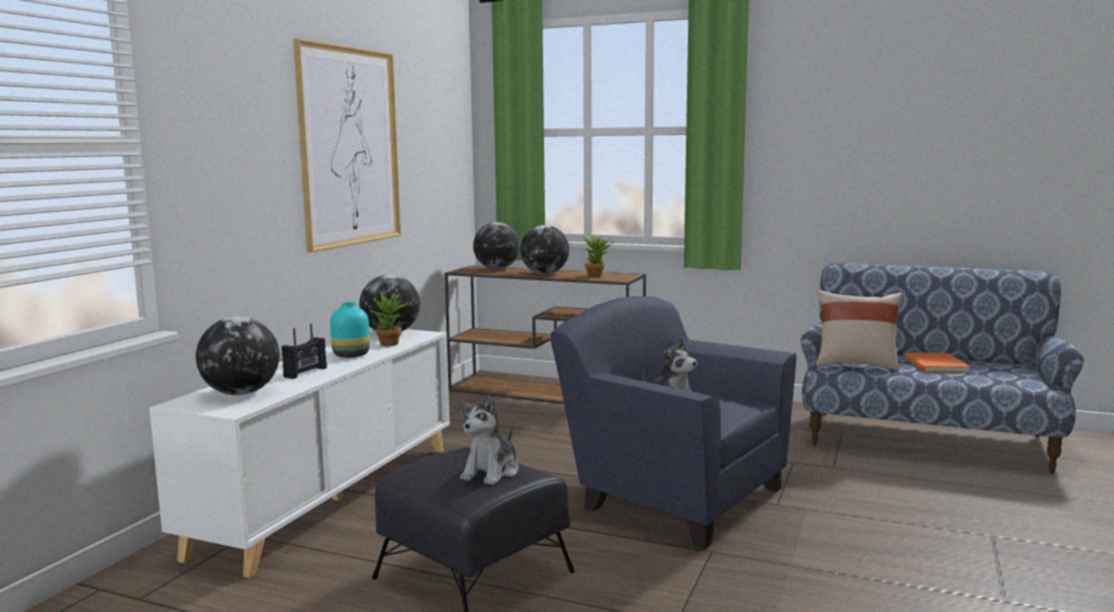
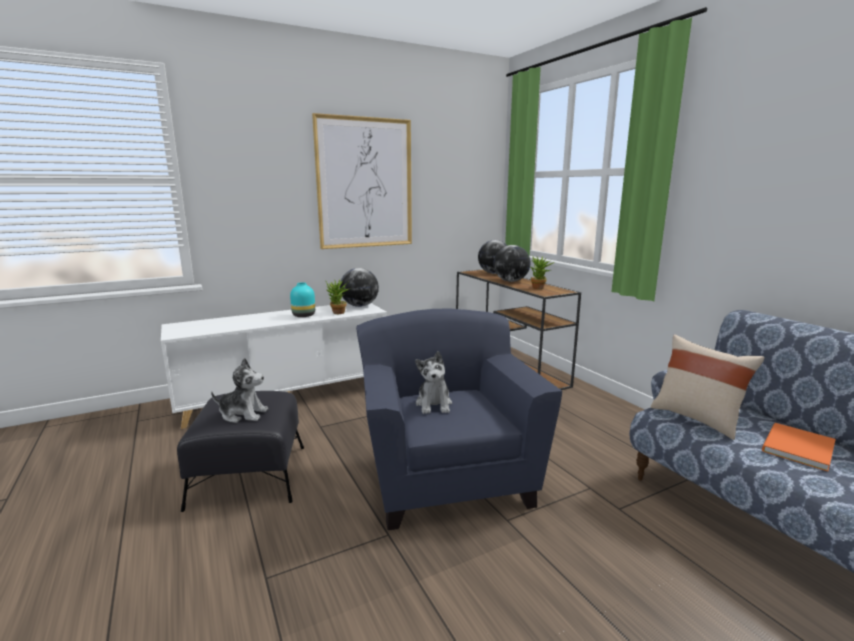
camera: 40 degrees right, 5 degrees up
globe [196,316,280,395] -> none
radio [281,324,327,379] -> none
plush toy [460,394,519,485] -> plush toy turned 150 degrees counterclockwise [211,358,268,423]

